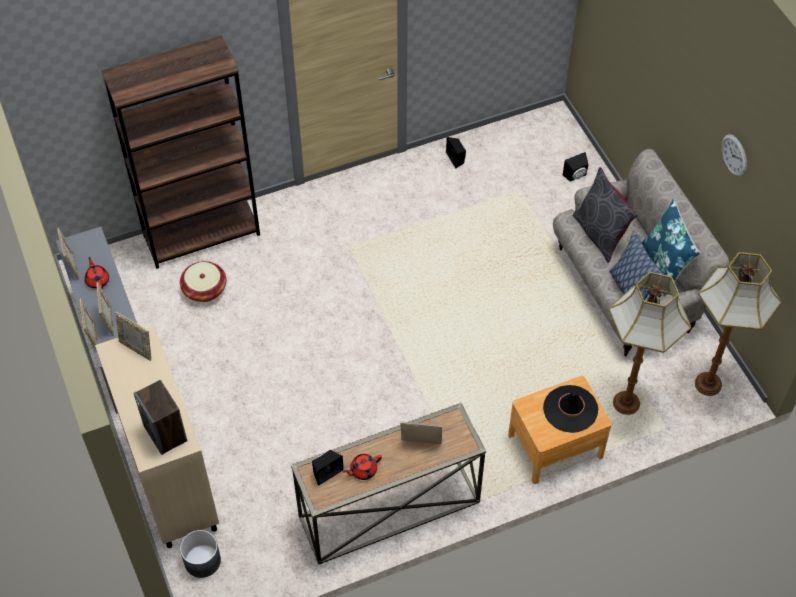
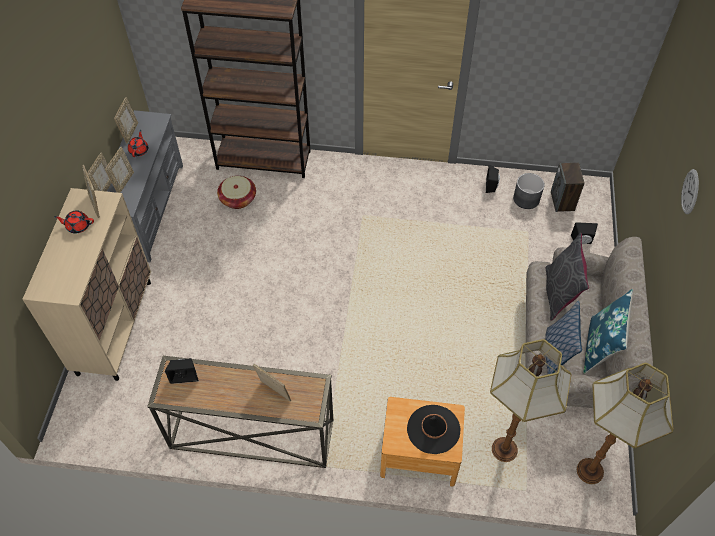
camera: 30 degrees right, 0 degrees up
speaker [134,380,187,455] -> speaker moved to [551,163,585,212]
grey planter [180,530,221,578] -> grey planter moved to [513,173,545,209]
red teapot [343,454,382,480] -> red teapot moved to [54,210,94,233]
wall clock [722,134,747,177] -> wall clock moved to [681,169,699,214]

